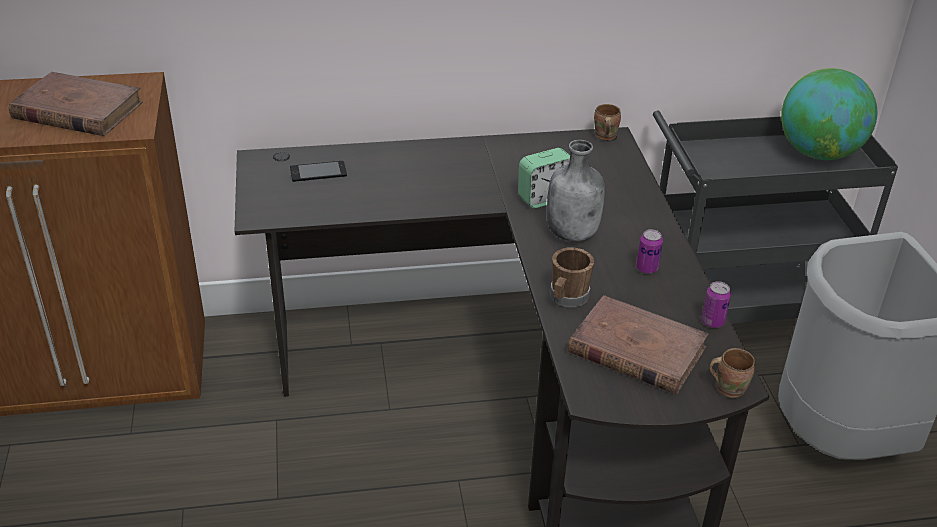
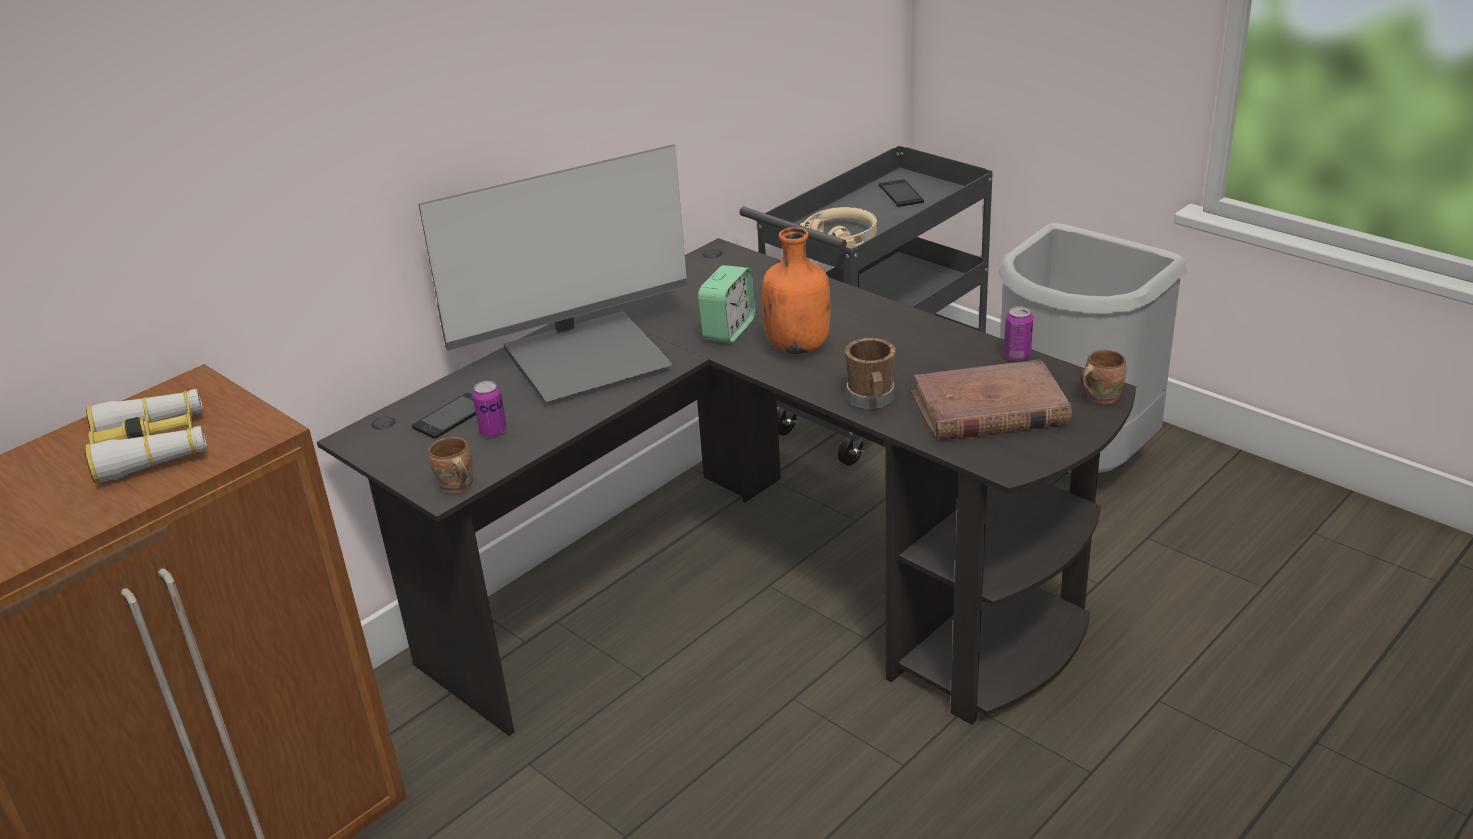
camera: 35 degrees left, 5 degrees down
brown book [9,72,143,136] -> binoculars [85,389,207,484]
grey bottle [547,140,605,241] -> orange bottle [762,227,830,354]
brown mug [594,104,621,140] -> brown mug moved to [428,437,473,494]
can [636,229,663,274] -> can moved to [472,381,507,437]
globe [781,68,877,160] -> phone [879,179,924,207]
none -> monitor [418,144,688,402]
none -> beige headphones [800,207,877,249]

